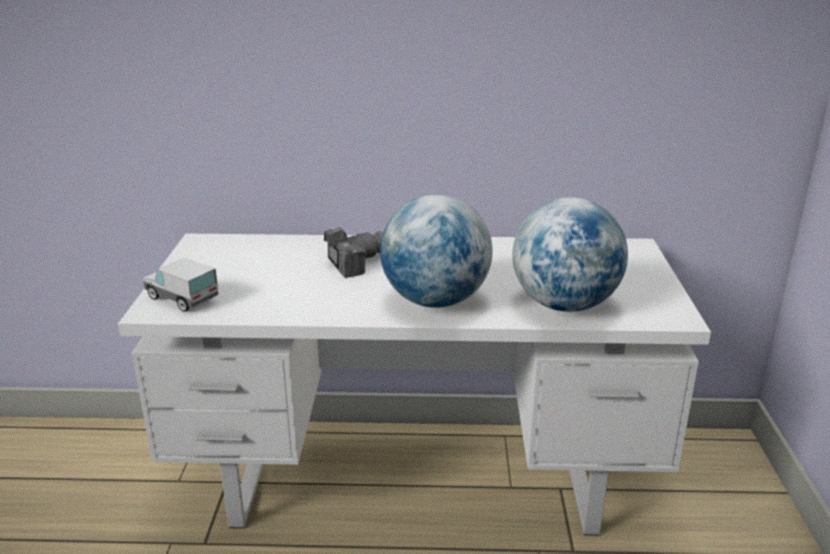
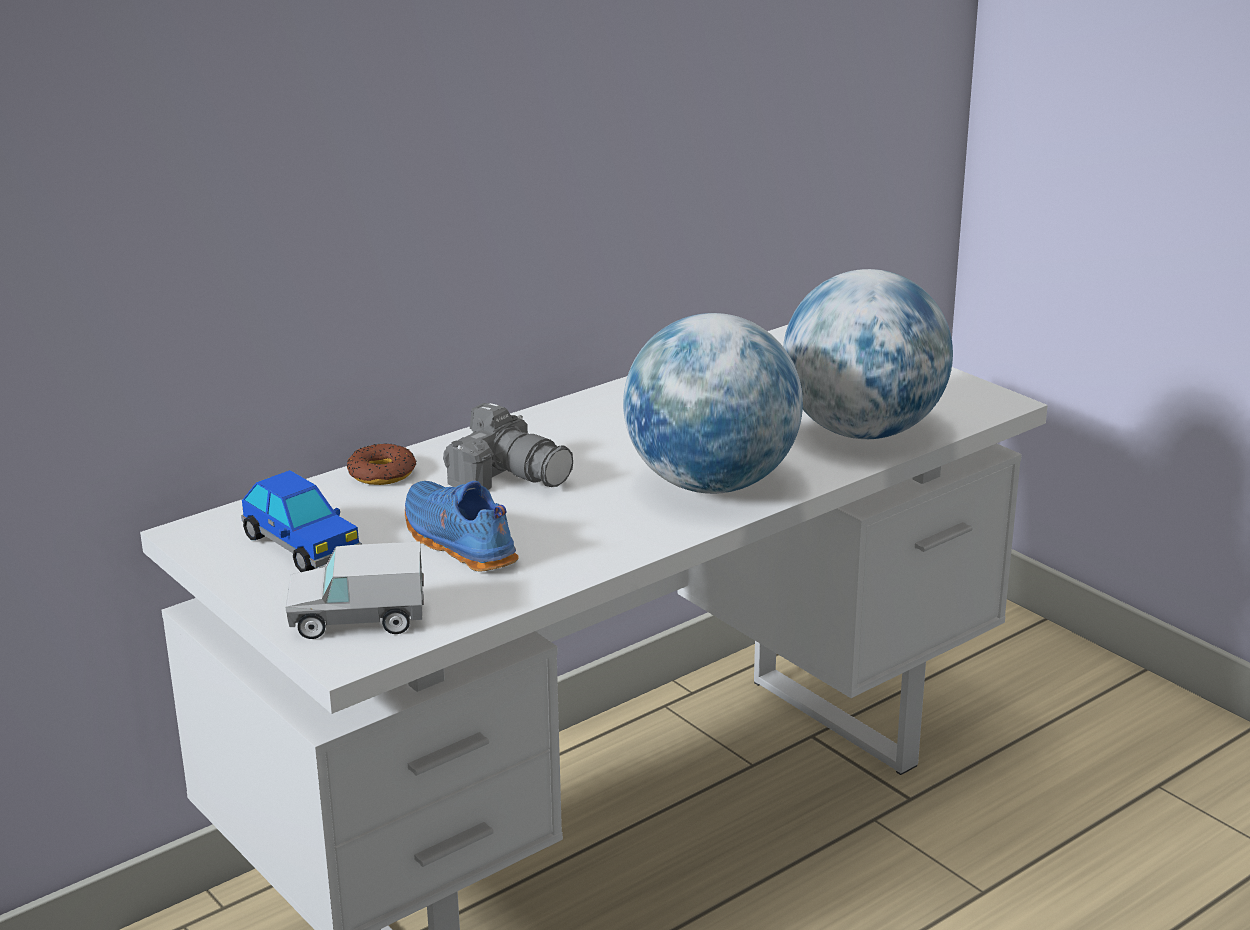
camera: 40 degrees left, 0 degrees up
camera [324,227,383,278] -> camera turned 105 degrees clockwise [443,403,573,490]
none -> toy car [241,470,362,572]
none -> donut [347,443,416,485]
none -> blue shoe [405,481,519,572]

